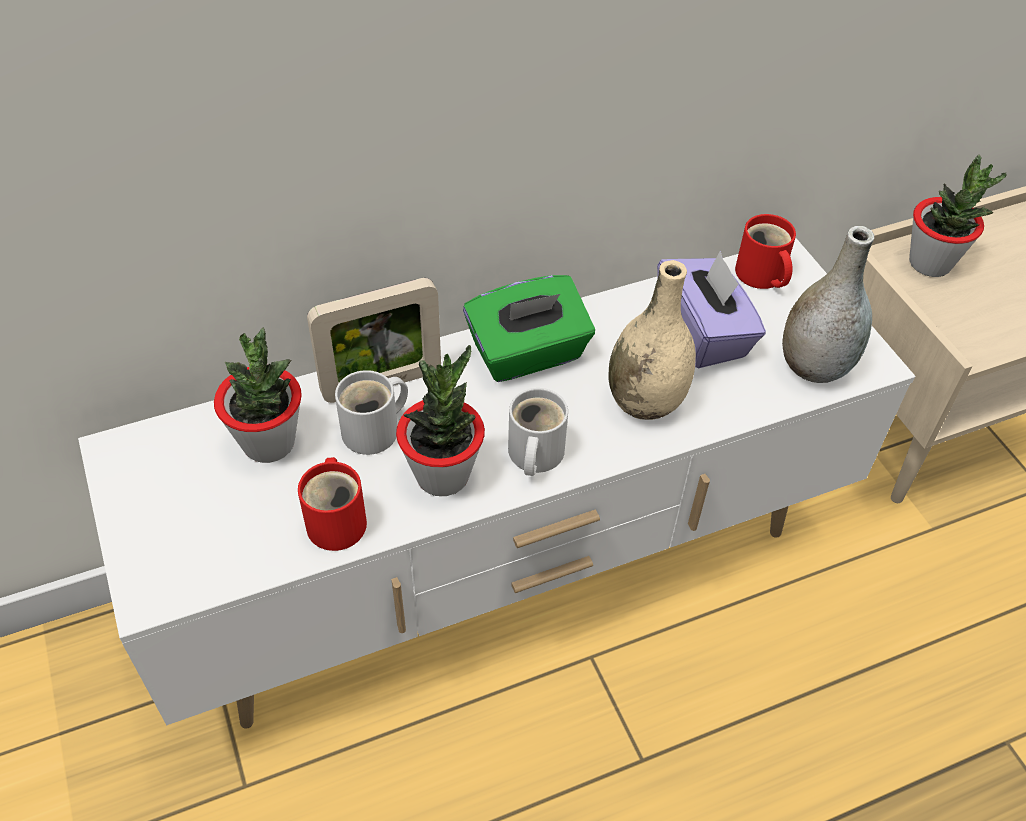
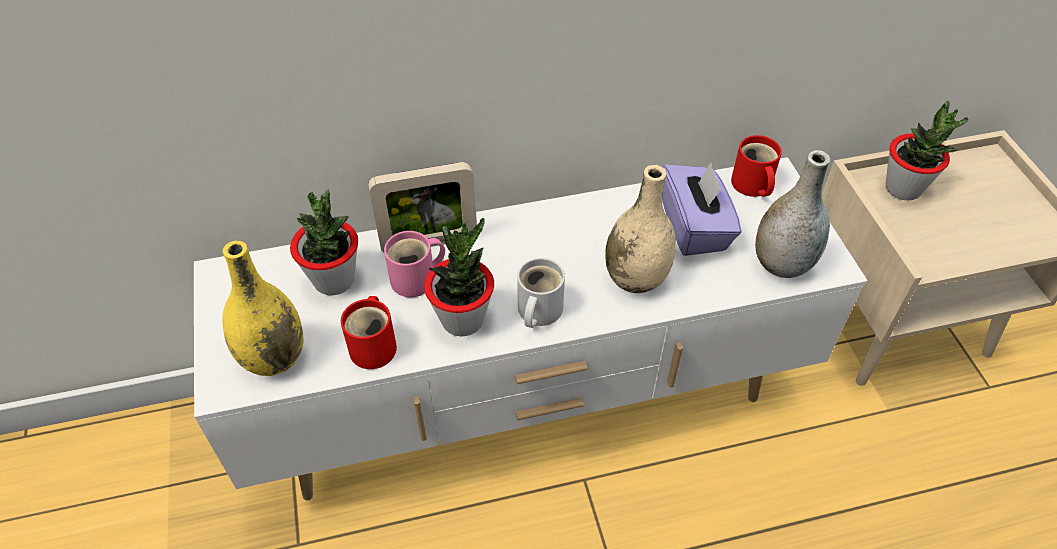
camera: 10 degrees right, 0 degrees up
white mug [335,370,408,455] -> pink mug [384,231,445,297]
green tissue box [463,275,595,382] -> none
none -> yellow vase [222,241,303,376]

